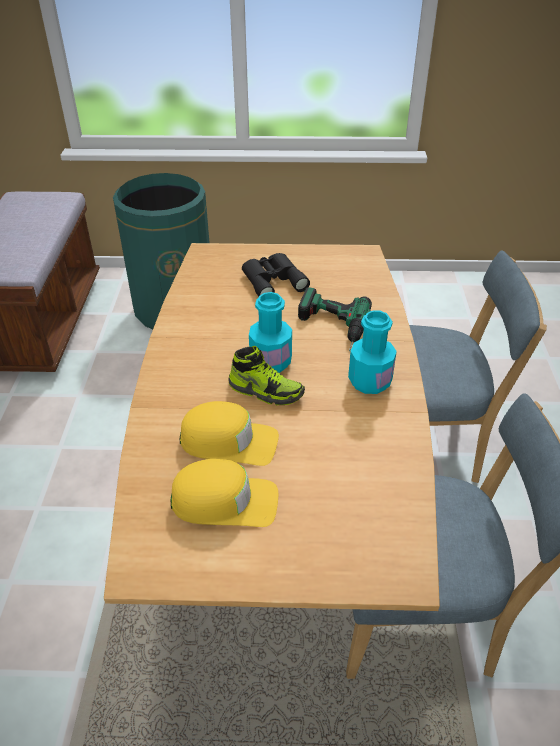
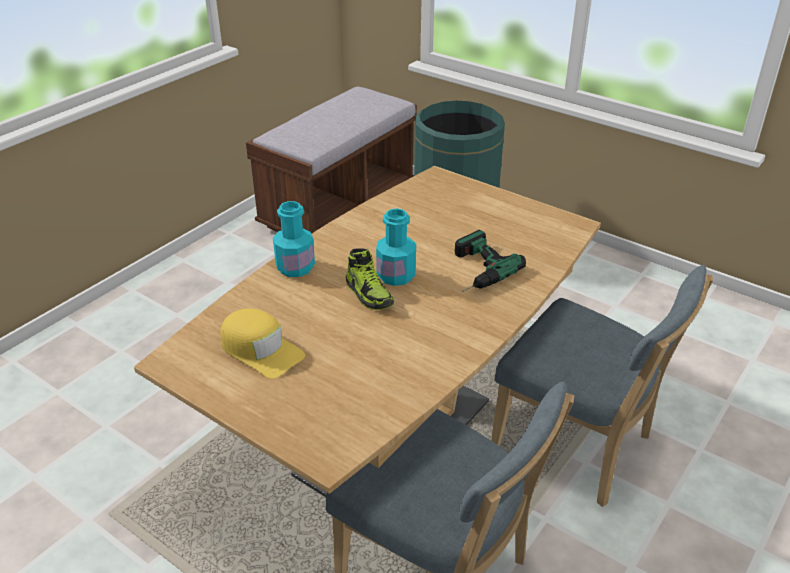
camera: 35 degrees right, 5 degrees down
yellow cap [180,401,279,466] -> none
black binoculars [242,253,310,297] -> none
turquoise bottle [348,310,397,394] -> turquoise bottle moved to [273,201,315,277]

